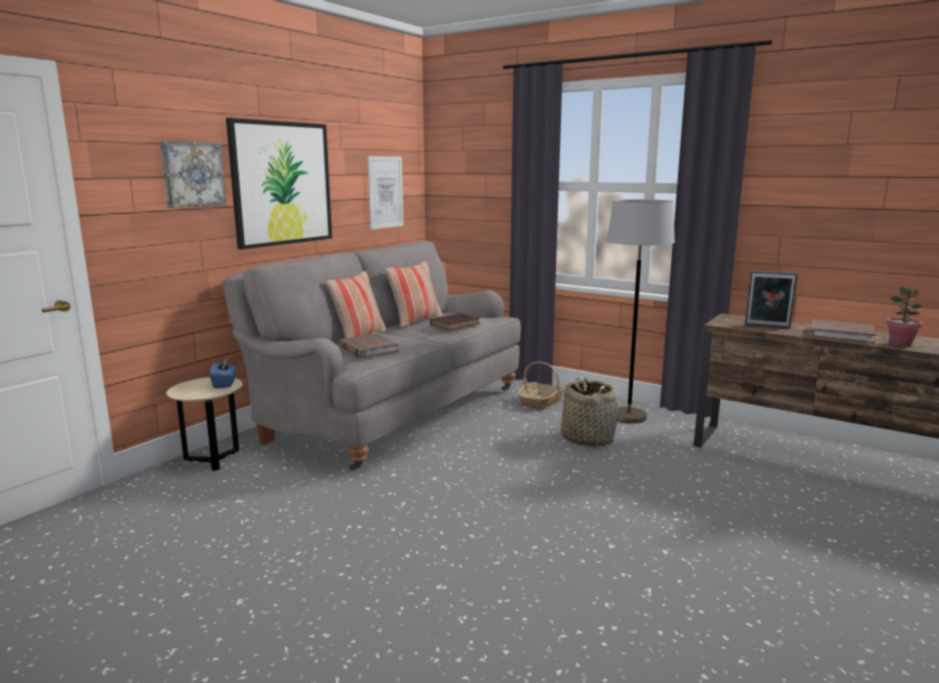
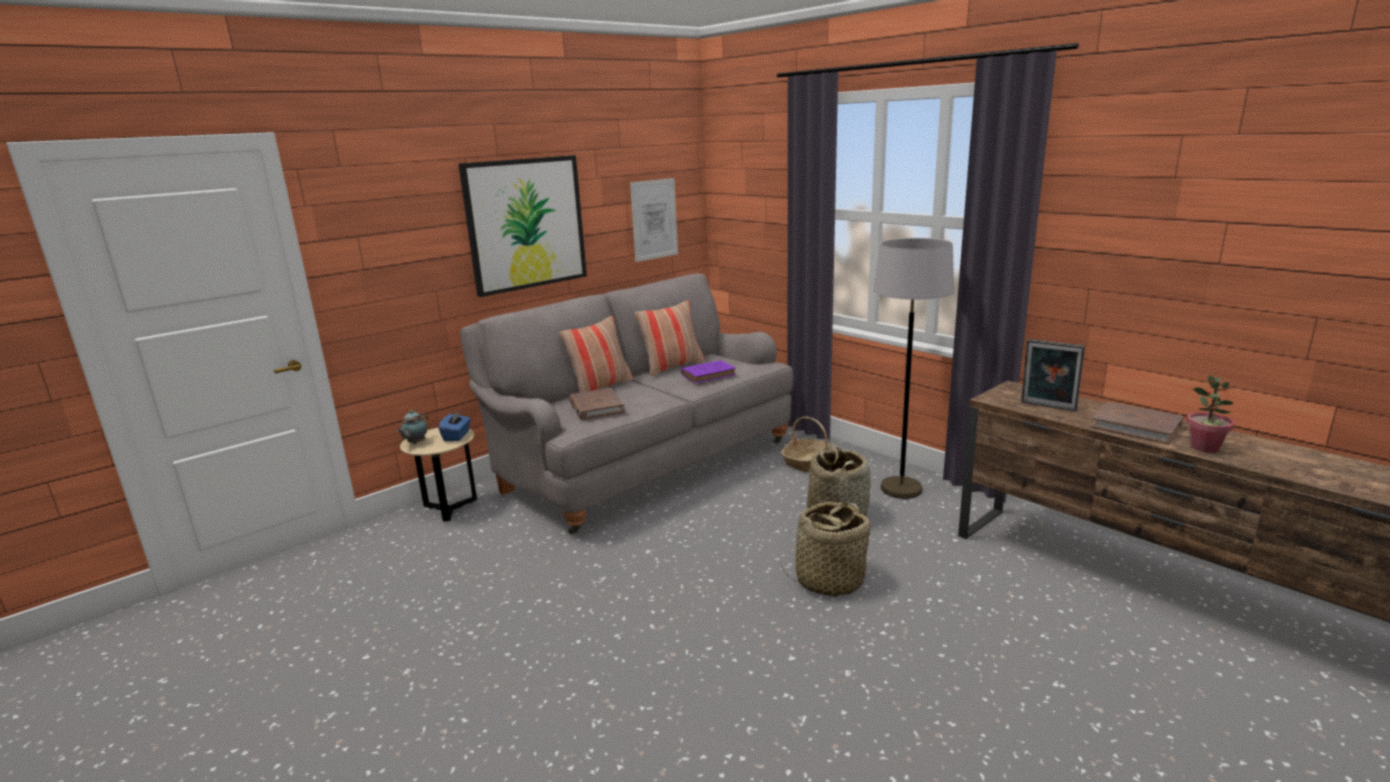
camera: 15 degrees right, 5 degrees up
picture [160,141,226,208] -> none
brown book [430,313,480,330] -> purple book [681,360,736,383]
none -> teapot [396,410,428,444]
none -> basket [780,502,872,597]

